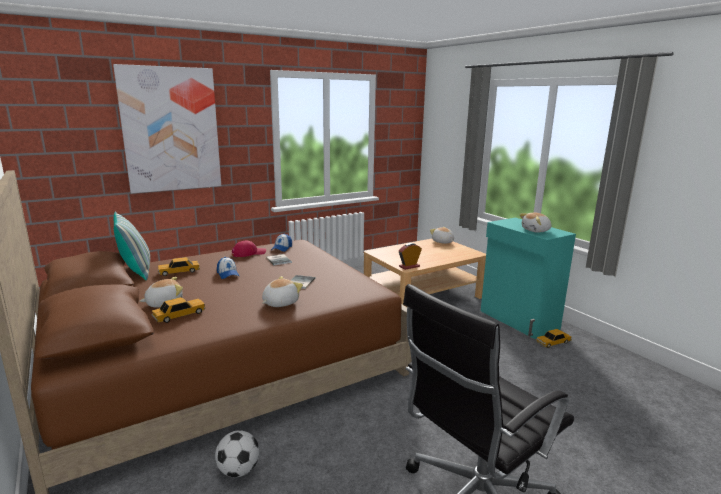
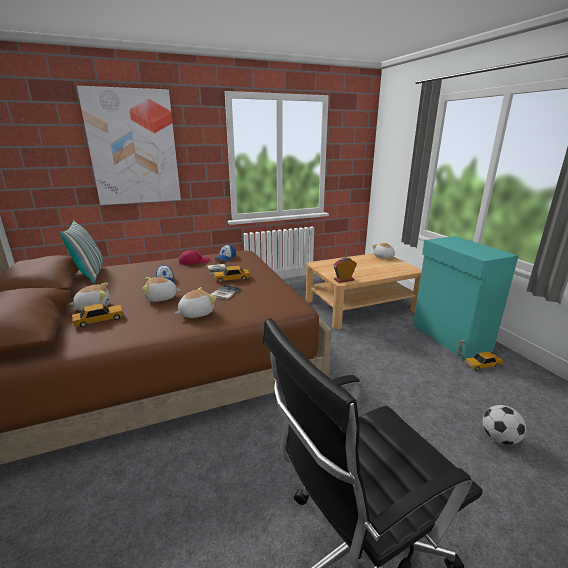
camera: 10 degrees right, 5 degrees up
toy car [158,257,200,276] -> toy car moved to [214,266,251,283]
football [215,430,259,477] -> football moved to [483,405,526,445]
plush toy [519,213,551,233] -> plush toy moved to [142,277,181,302]

